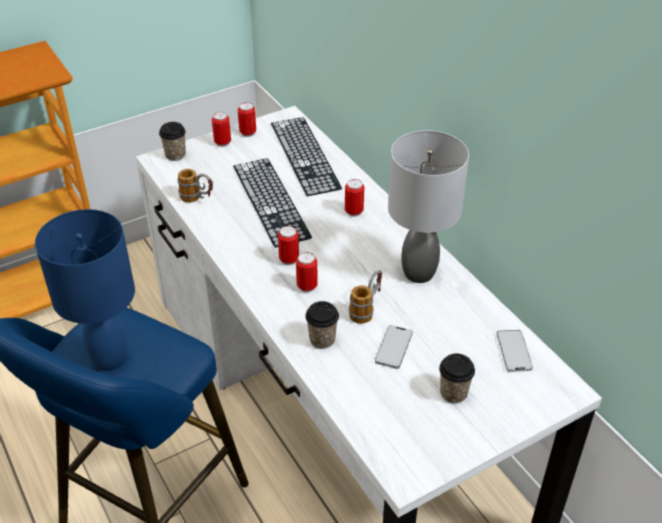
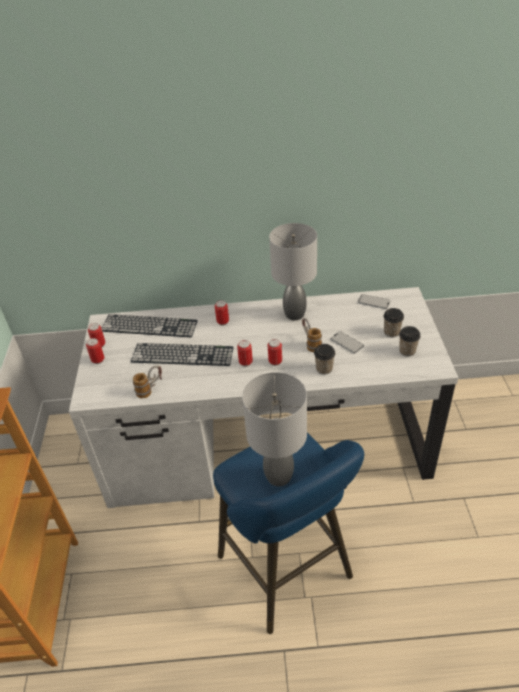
camera: 60 degrees left, 0 degrees up
blue table lamp [35,209,135,371] -> grey table lamp [242,372,307,486]
cup [159,122,186,161] -> cup moved to [399,326,421,357]

